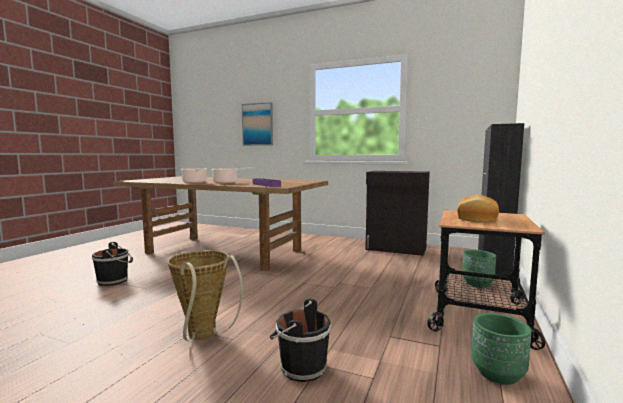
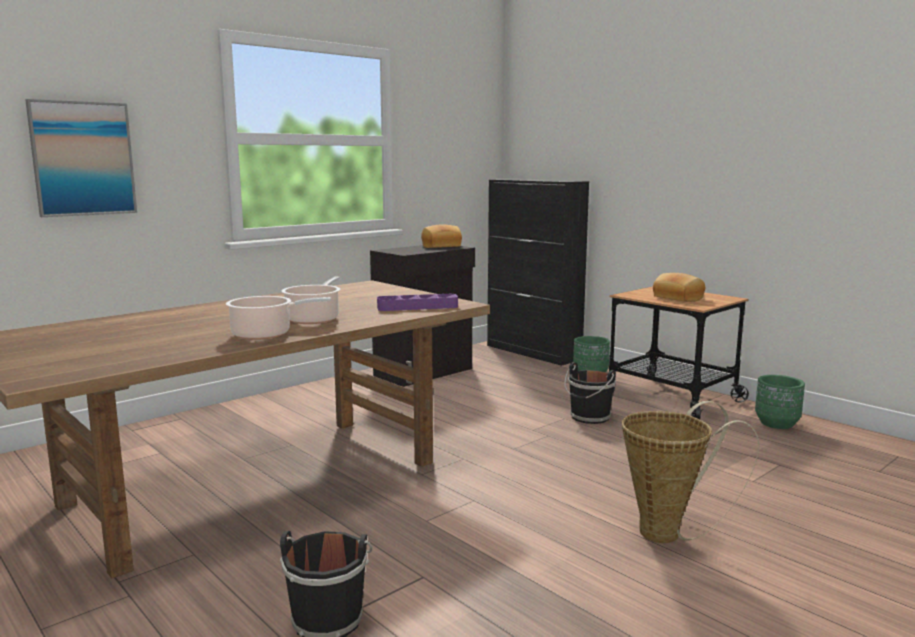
camera: 65 degrees left, 5 degrees up
black bucket [270,298,331,382] -> black bucket moved to [564,362,616,424]
none -> bread [421,224,462,248]

